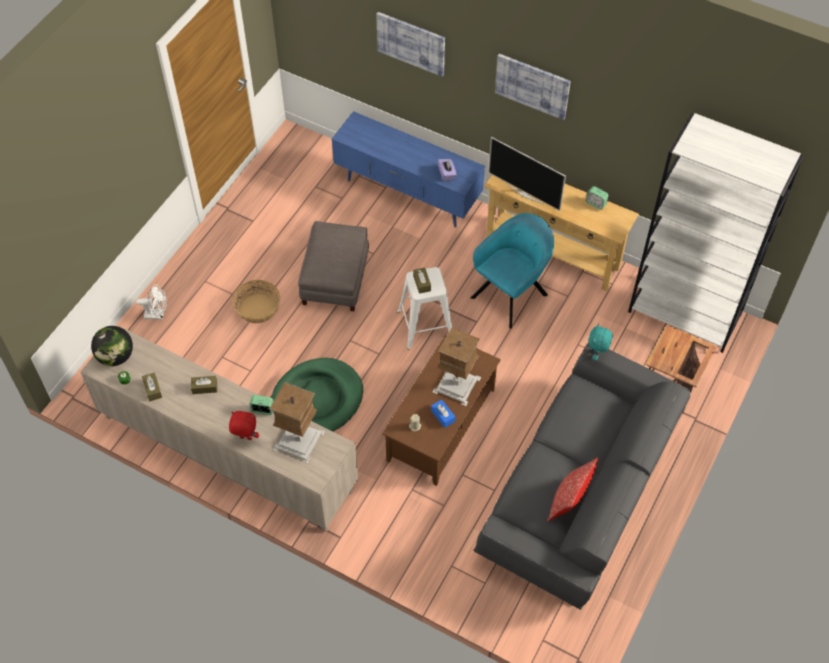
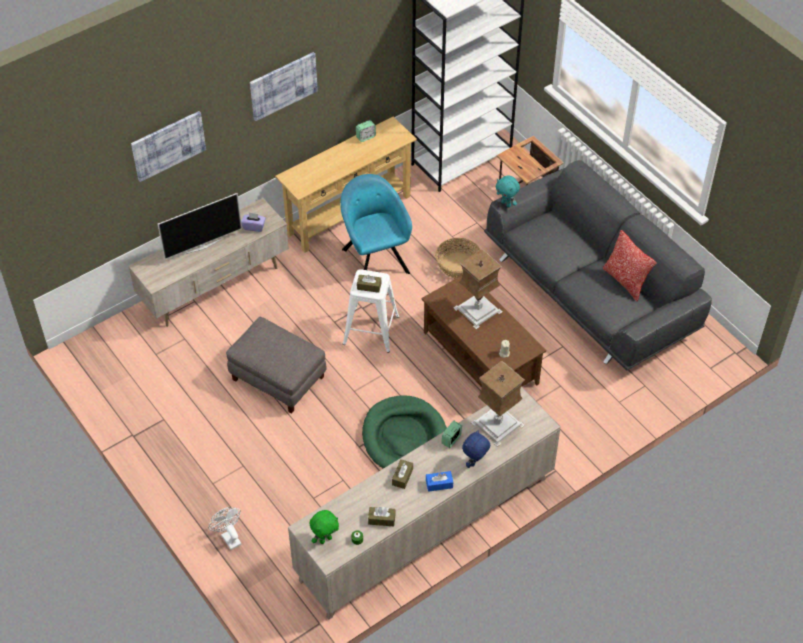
camera: 65 degrees left, 5 degrees down
globe [91,326,133,366] -> green plush toy [310,510,339,544]
white fan [136,284,167,320] -> white fan turned 60 degrees counterclockwise [209,507,242,550]
red plush toy [229,411,259,440] -> blue plush toy [462,430,490,468]
basket [232,280,280,324] -> basket moved to [435,238,480,278]
blue tv stand [332,111,485,227] -> beige tv stand [128,198,289,327]
blue tissue box [431,399,455,428] -> blue tissue box moved to [426,471,453,492]
television [488,137,566,211] -> television moved to [158,193,242,259]

